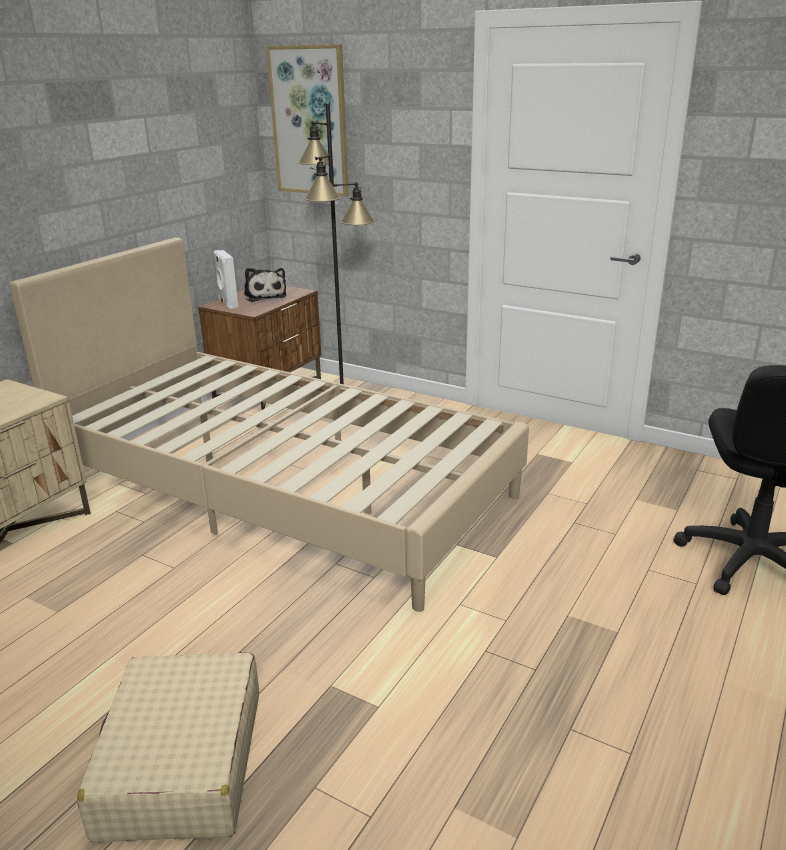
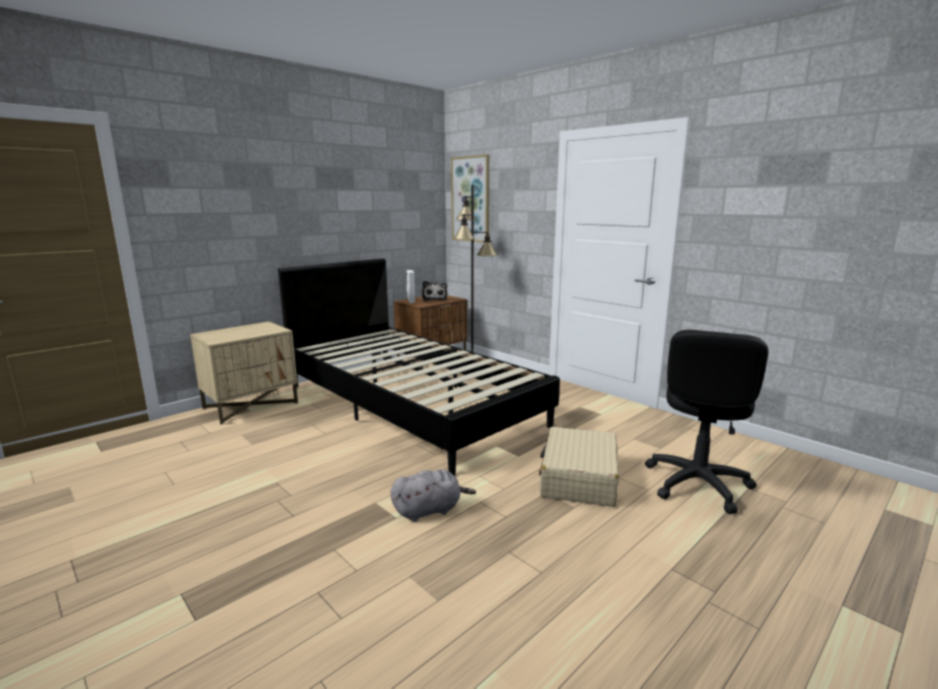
camera: 15 degrees right, 10 degrees down
beige bed [9,237,529,612] -> black bed [278,259,560,476]
beige suitcase [77,652,259,842] -> beige suitcase moved to [539,427,619,507]
none -> grey plush toy [390,470,476,522]

